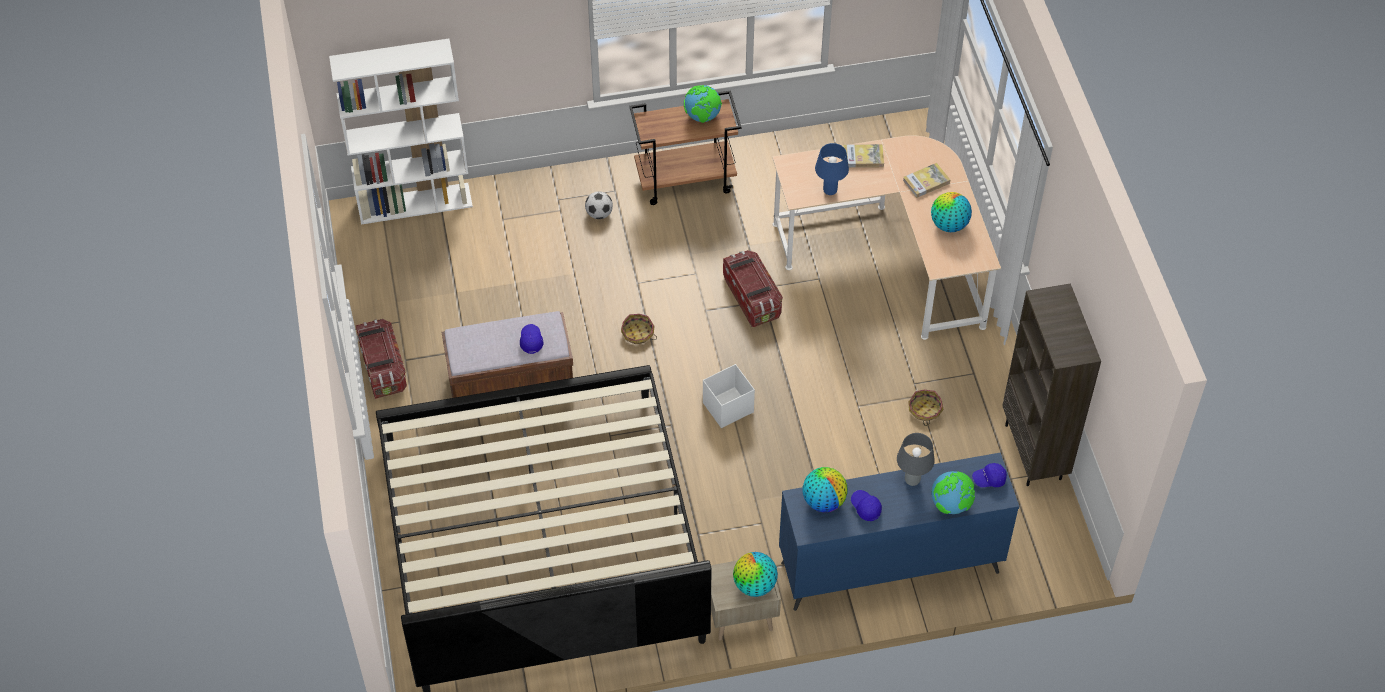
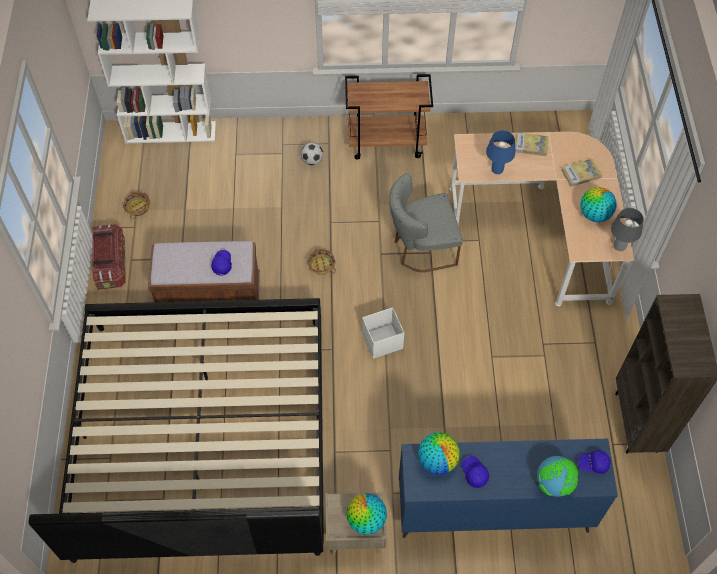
camera: 10 degrees right, 5 degrees up
globe [684,85,722,123] -> none
storage box [723,250,783,327] -> grey chair [389,173,463,272]
grey table lamp [897,433,935,486] -> grey table lamp moved to [611,208,644,251]
basket [908,390,944,426] -> basket moved to [123,191,151,219]

